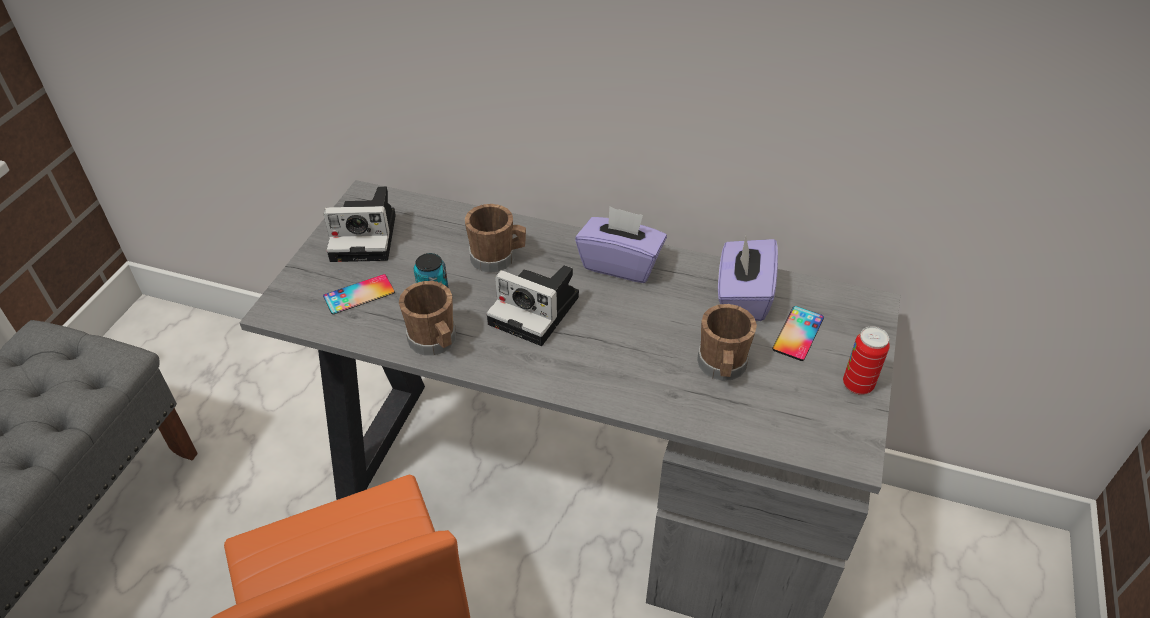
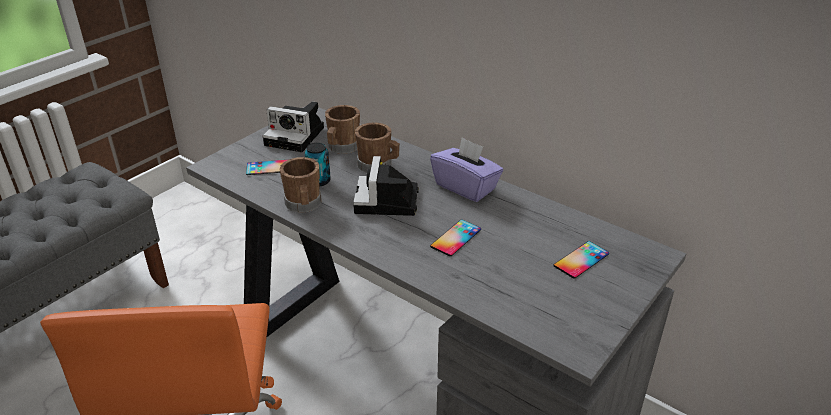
camera: 20 degrees right, 10 degrees down
camera [486,265,579,346] -> camera turned 45 degrees clockwise [353,156,419,216]
brown mug [697,304,757,381] -> brown mug moved to [325,105,360,154]
purple tissue box [718,234,778,321] -> none
can [843,326,890,395] -> none
none -> phone [430,220,481,256]

